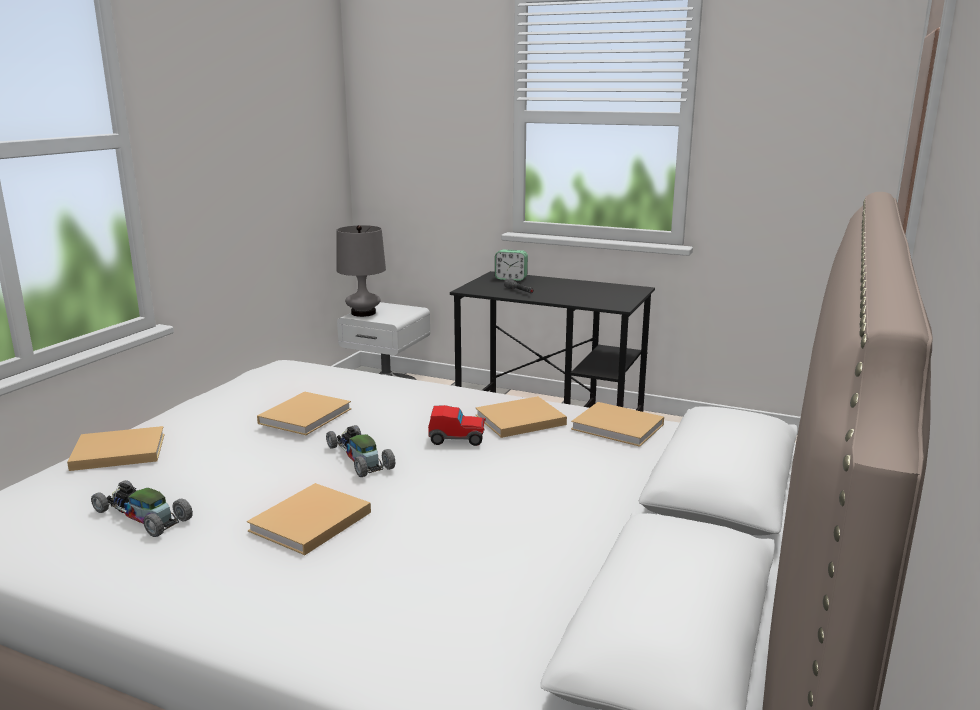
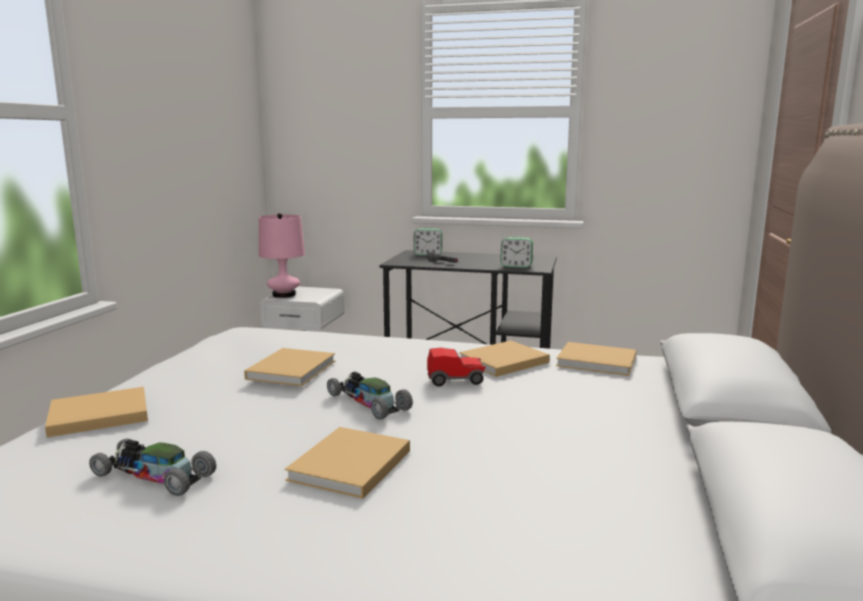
camera: 10 degrees left, 5 degrees down
grey table lamp [337,225,386,317] -> pink table lamp [259,213,305,298]
none -> alarm clock [501,237,533,268]

